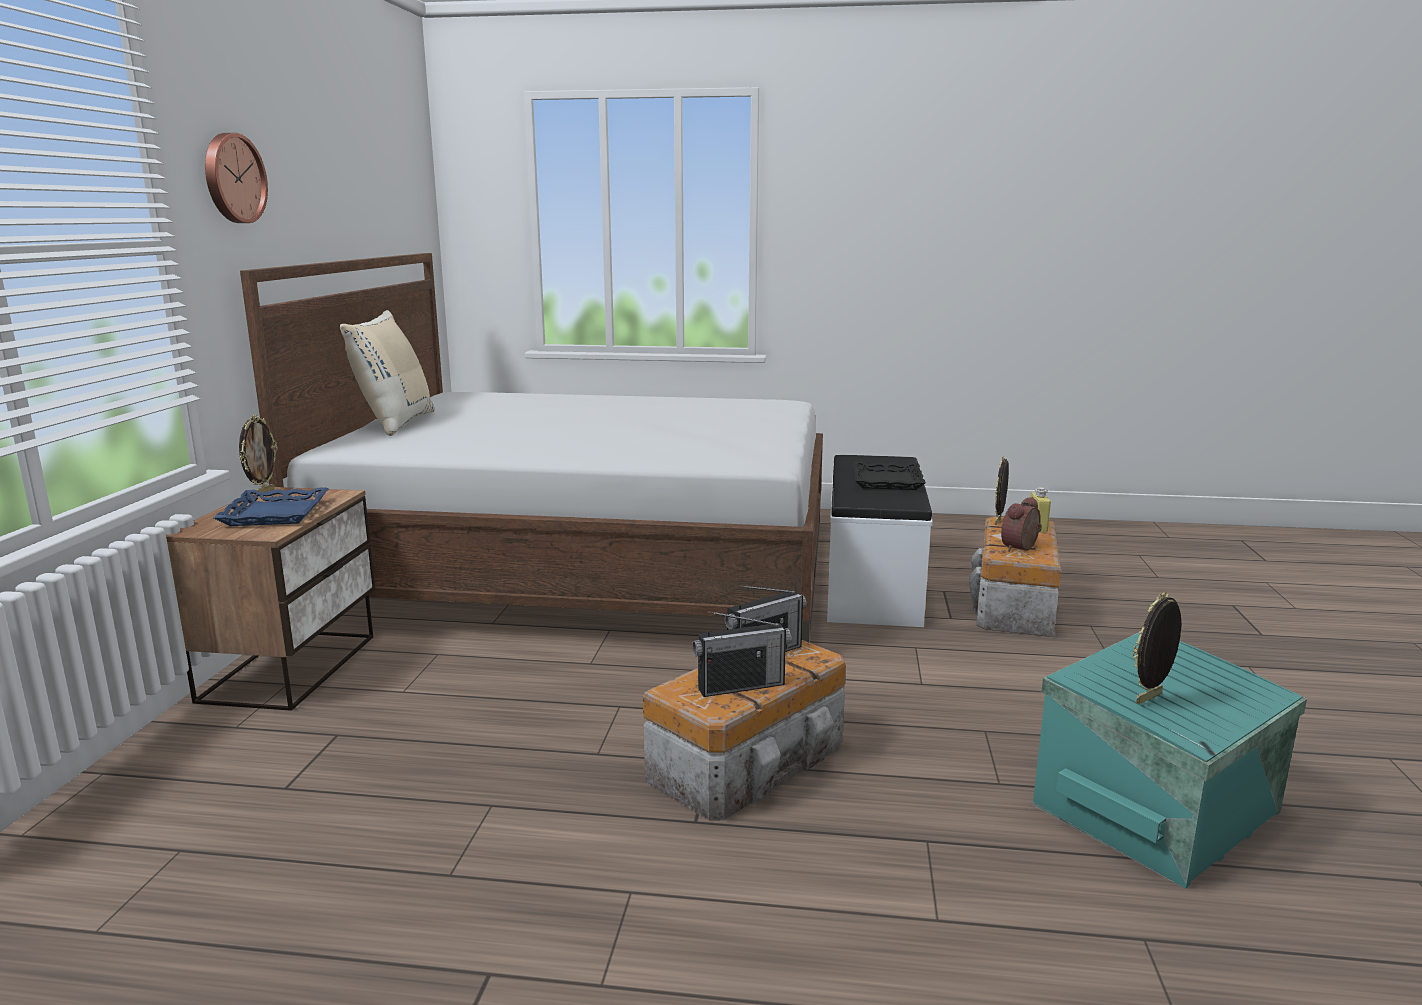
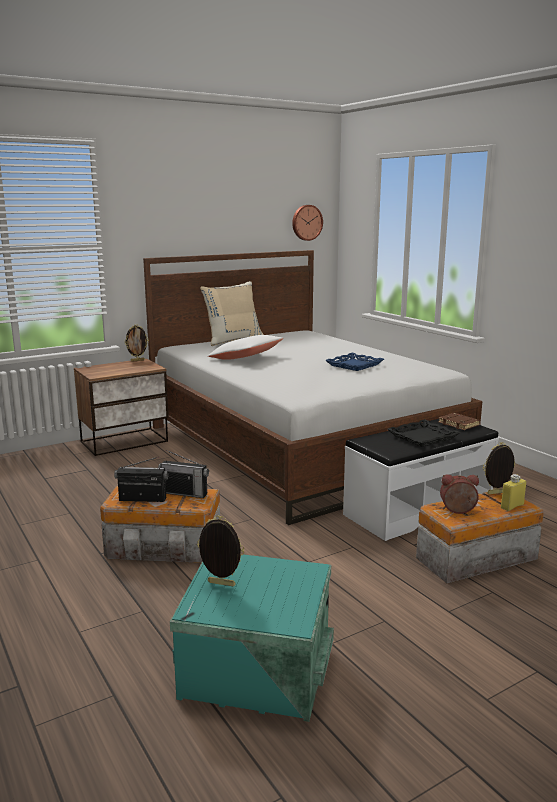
camera: 50 degrees right, 0 degrees up
wall clock [205,133,268,223] -> wall clock moved to [292,205,323,241]
blue tray [213,487,329,526] -> blue tray moved to [325,353,384,371]
radio [692,611,791,697] -> radio turned 150 degrees clockwise [114,457,168,502]
none -> white pillow [208,335,283,360]
none -> brown book [438,413,480,430]

